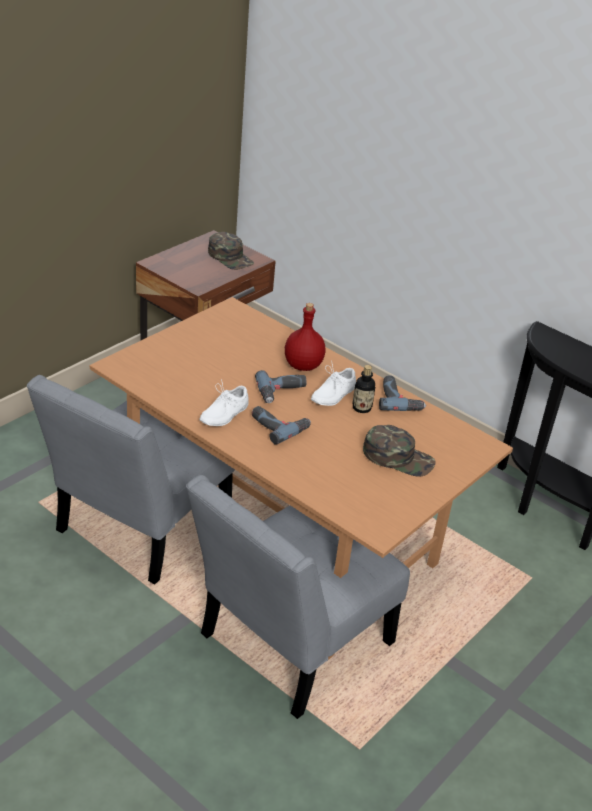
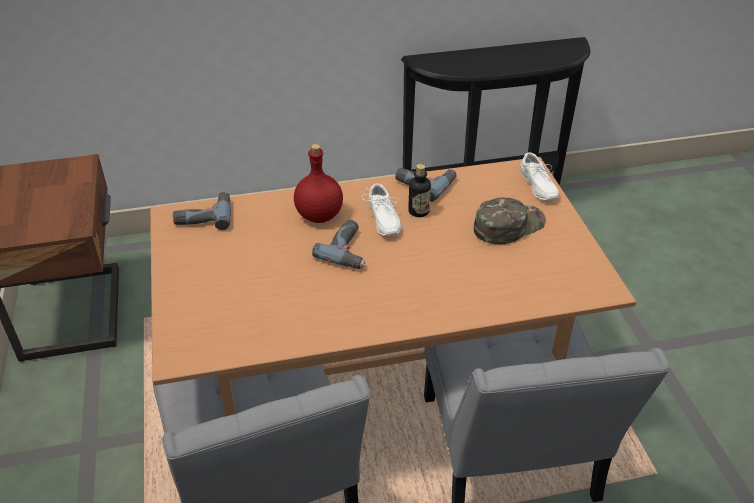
camera: 50 degrees left, 5 degrees up
white shoe [199,379,248,426] -> white shoe moved to [520,152,559,200]
green cap [208,232,254,270] -> none
power drill [252,406,311,445] -> power drill moved to [173,192,231,230]

